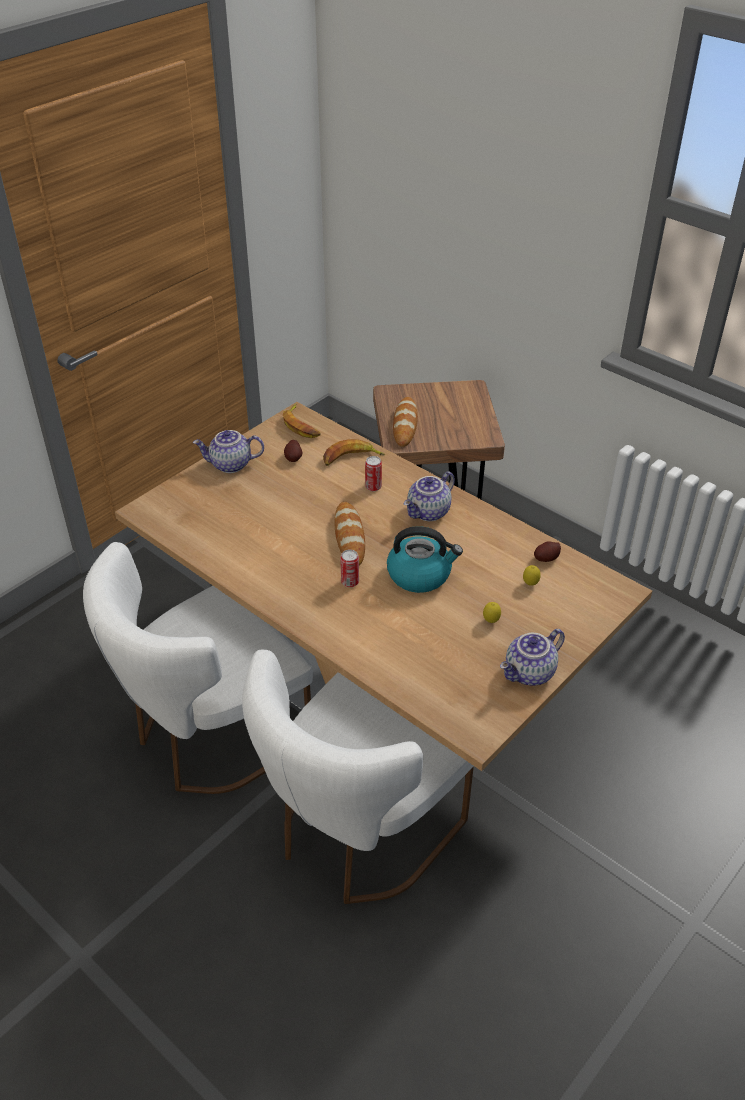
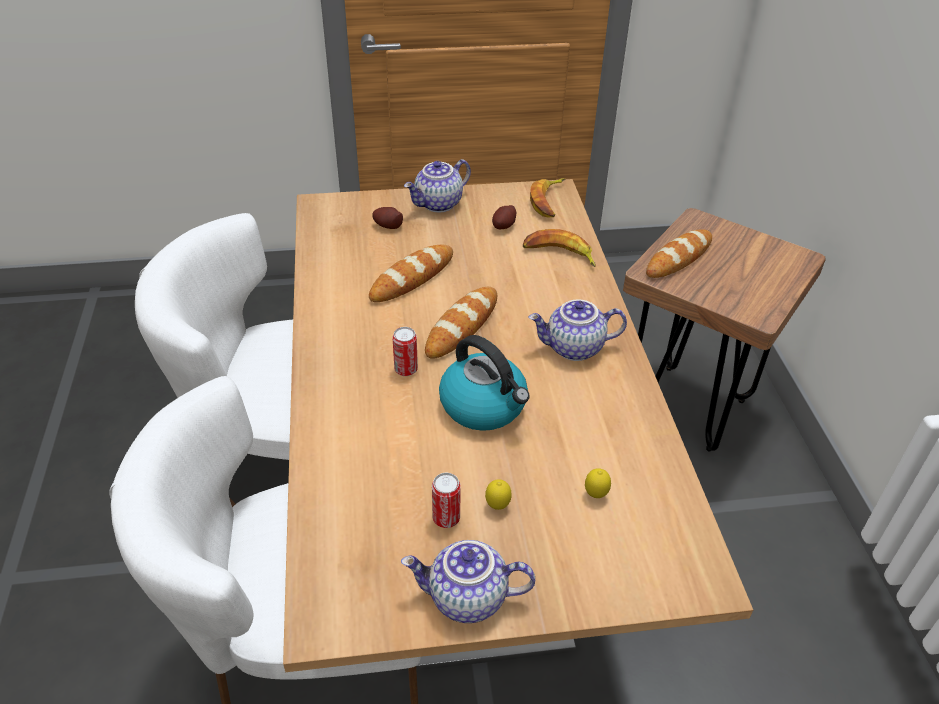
camera: 40 degrees right, 0 degrees up
teapot [193,430,264,473] -> teapot turned 75 degrees counterclockwise [404,159,471,212]
can [365,456,382,491] -> can moved to [432,473,461,528]
potato [534,541,561,562] -> potato moved to [372,207,403,229]
none -> bread [369,245,453,302]

